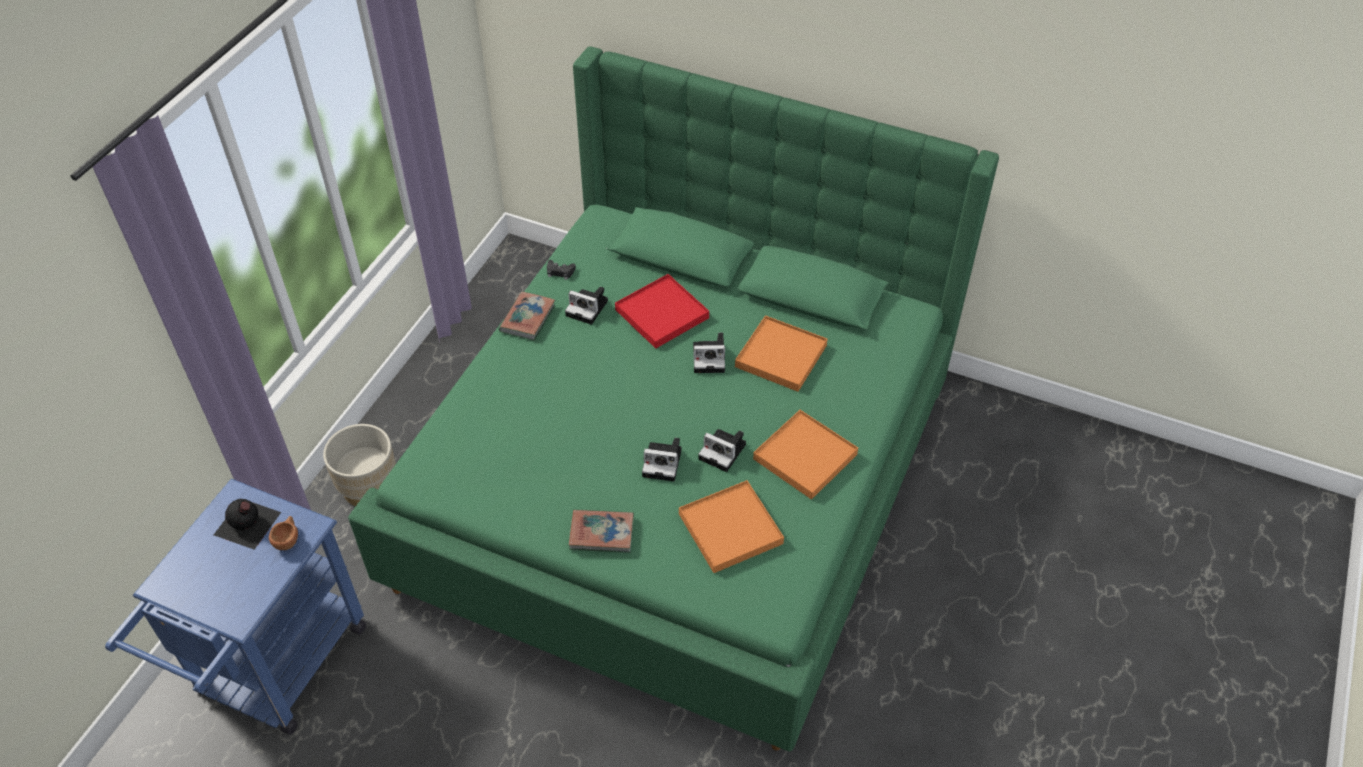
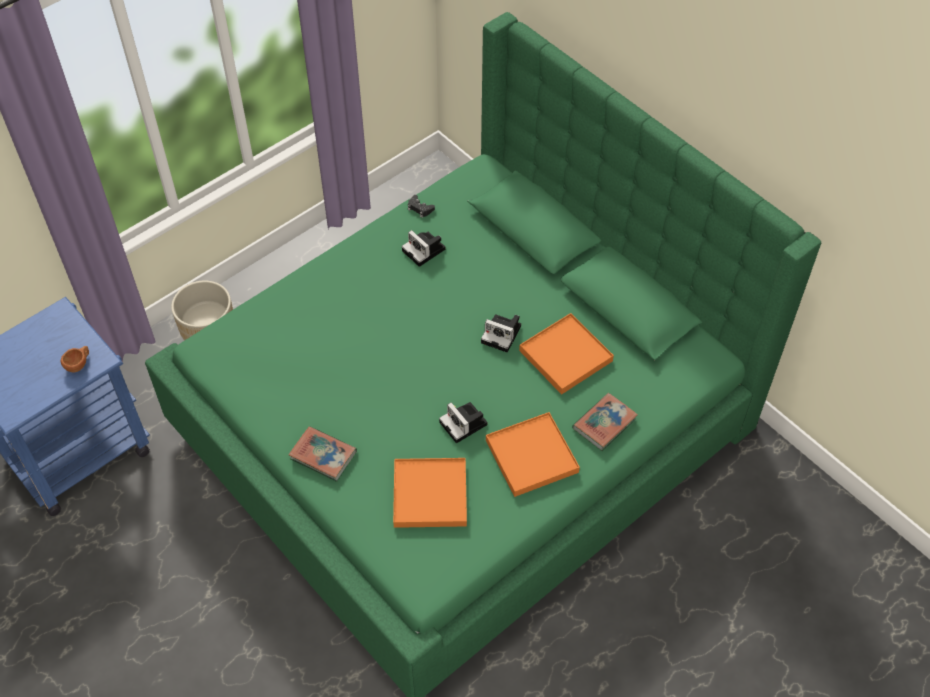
camera: 25 degrees right, 5 degrees up
black bottle [214,499,281,550] -> none
book [499,291,555,341] -> book moved to [572,393,638,451]
red tray [615,274,709,349] -> none
camera [642,438,682,482] -> none

